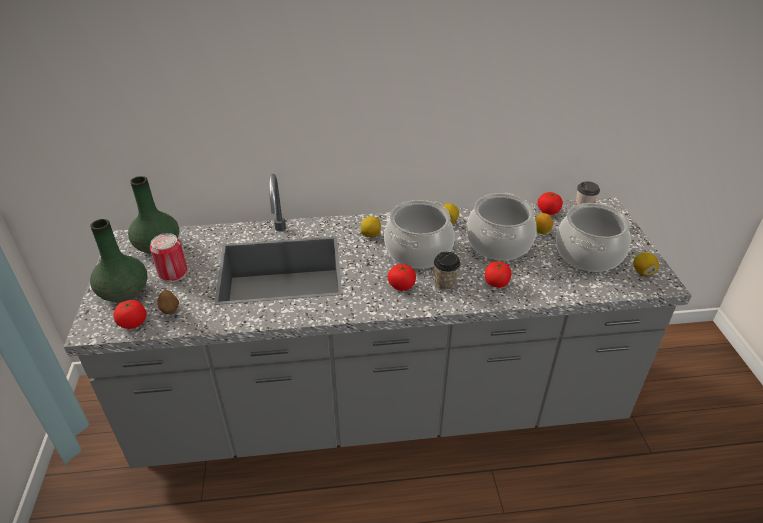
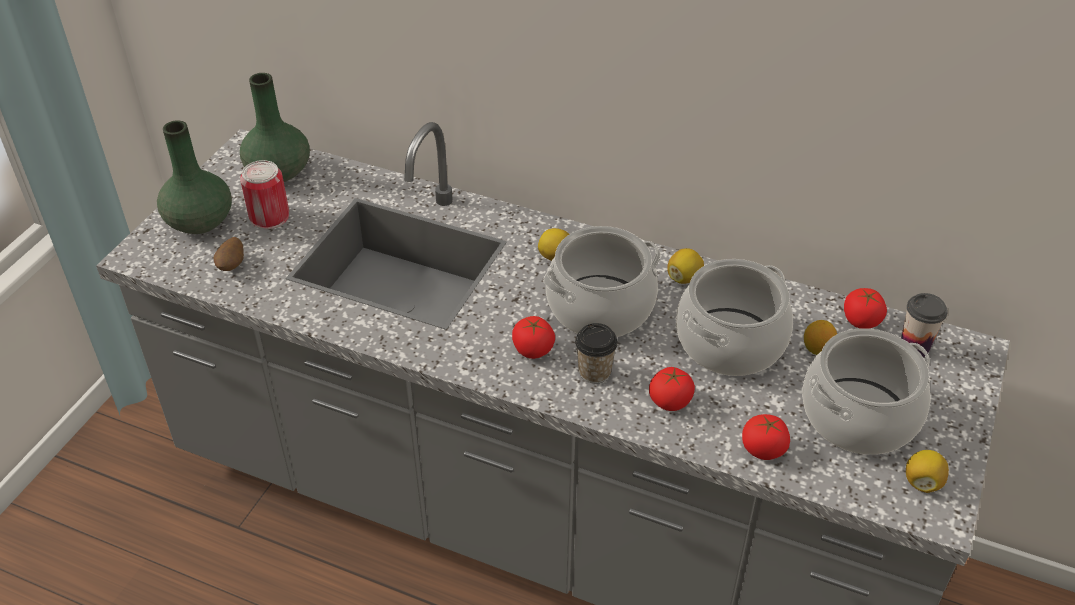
camera: 30 degrees right, 5 degrees up
tomato [114,300,146,329] -> tomato moved to [742,414,790,460]

